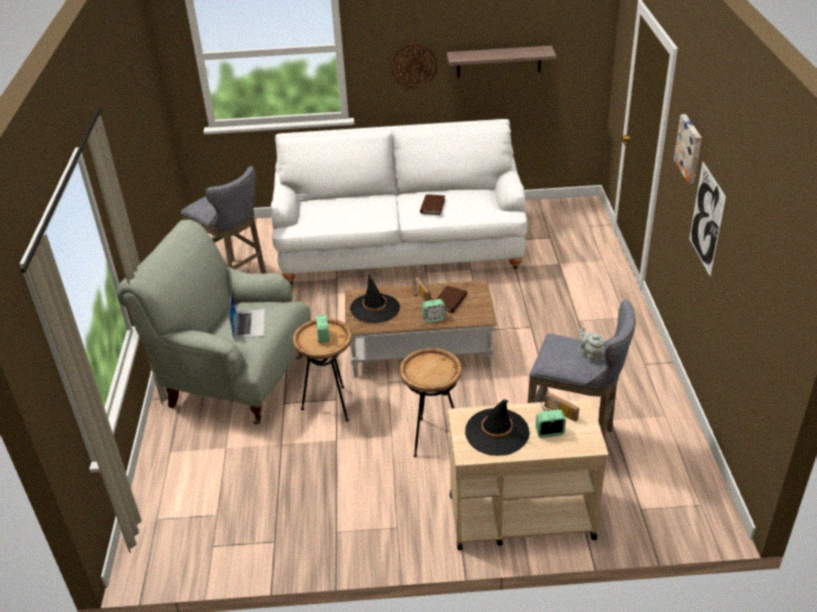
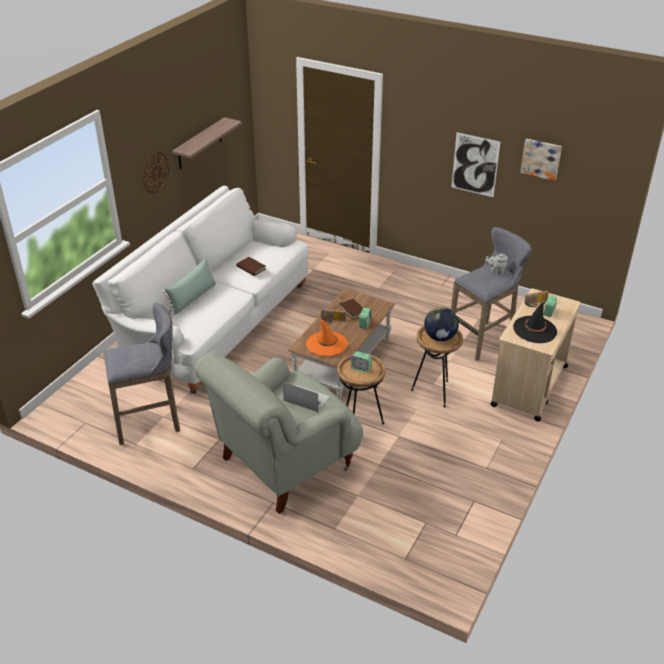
camera: 60 degrees left, 0 degrees up
black hat [350,274,400,323] -> orange hat [306,319,348,356]
picture [674,114,702,184] -> picture moved to [520,138,562,181]
none -> green pillow [163,257,216,315]
none -> globe [424,307,459,341]

